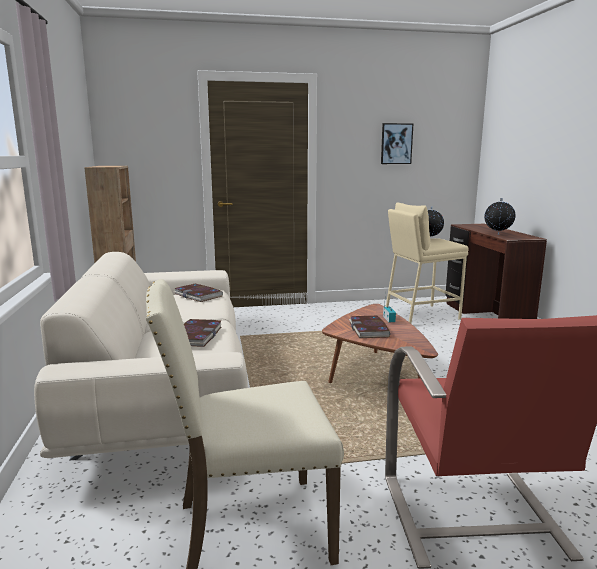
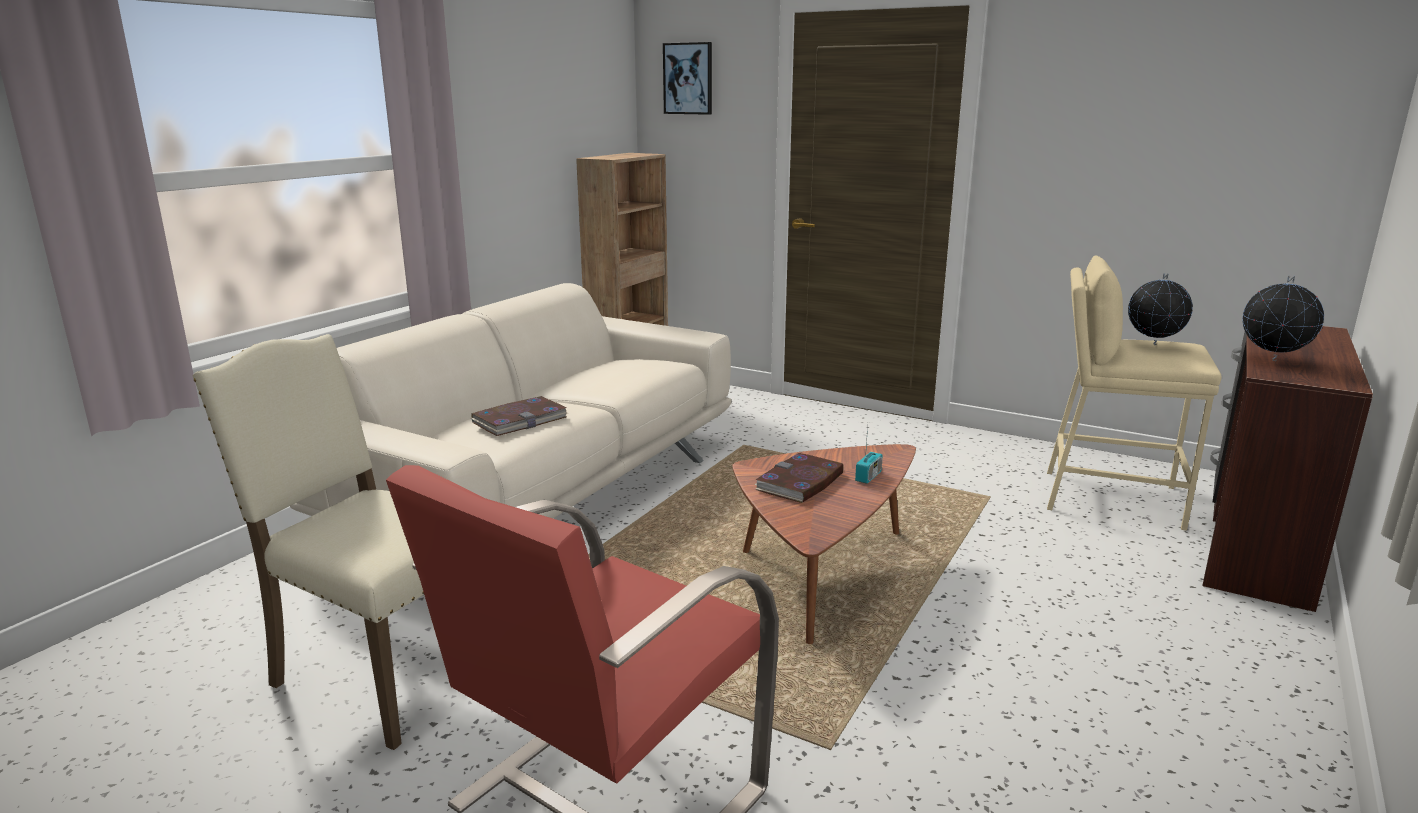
camera: 40 degrees right, 5 degrees up
book [174,284,223,302] -> none
picture [381,123,413,164] -> picture moved to [663,42,712,115]

